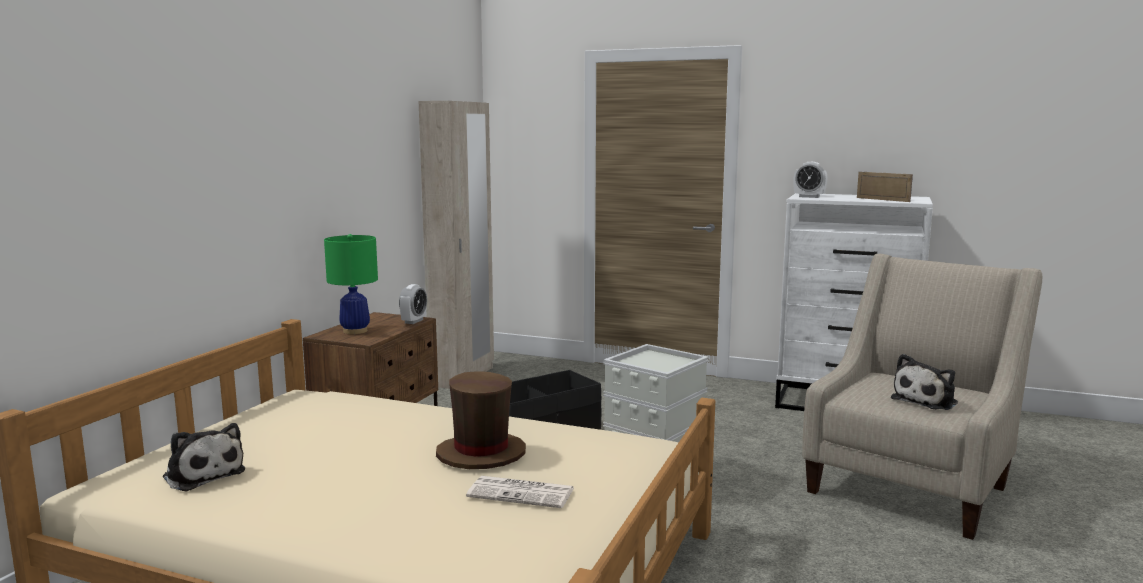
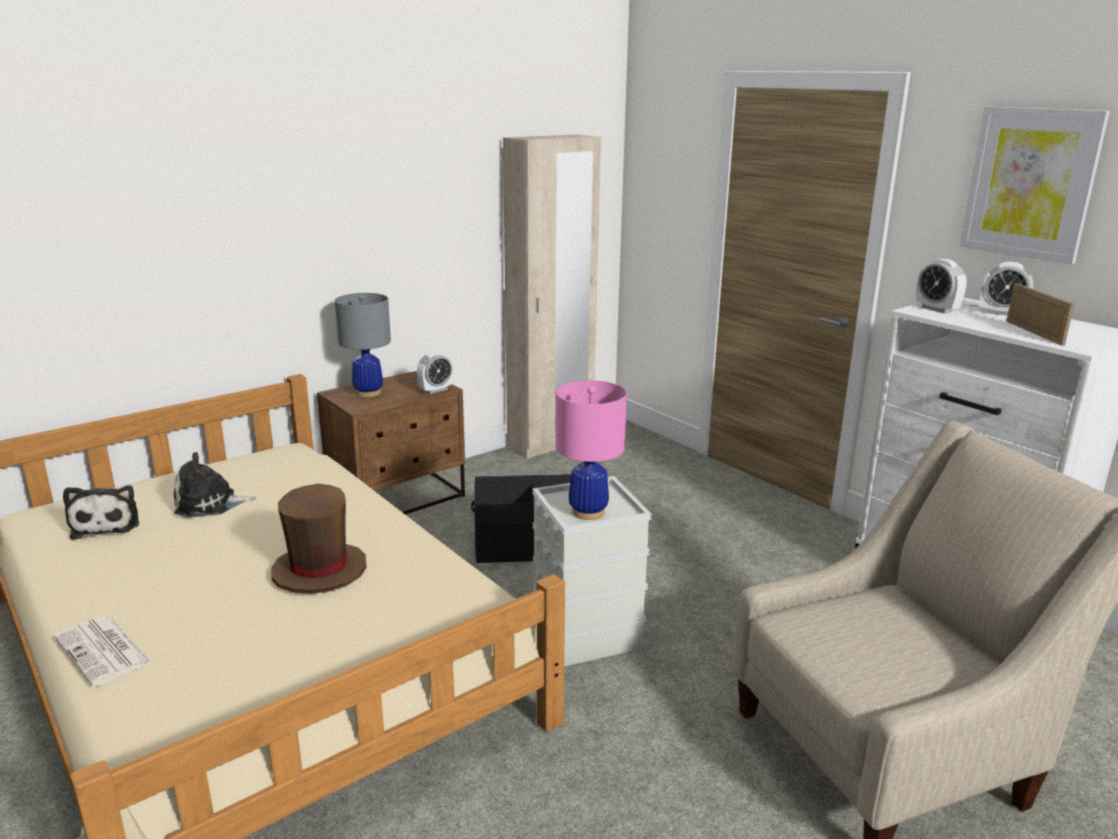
camera: 30 degrees right, 10 degrees up
green table lamp [324,234,378,334] -> grey table lamp [335,293,391,397]
newspaper [466,476,574,508] -> newspaper moved to [54,616,152,687]
plush toy [891,354,958,410] -> plush toy moved to [174,452,256,517]
none -> pink table lamp [555,380,627,520]
none -> picture [960,106,1110,264]
none -> alarm clock [980,262,1033,316]

